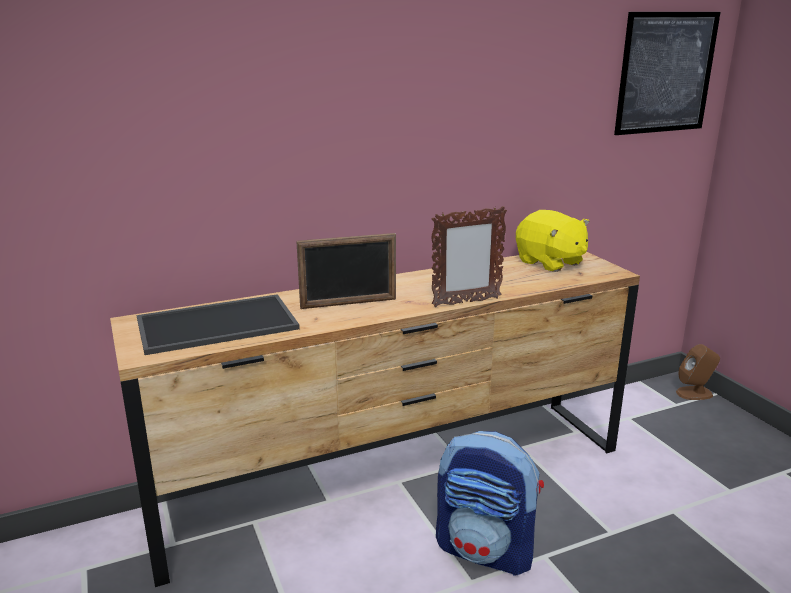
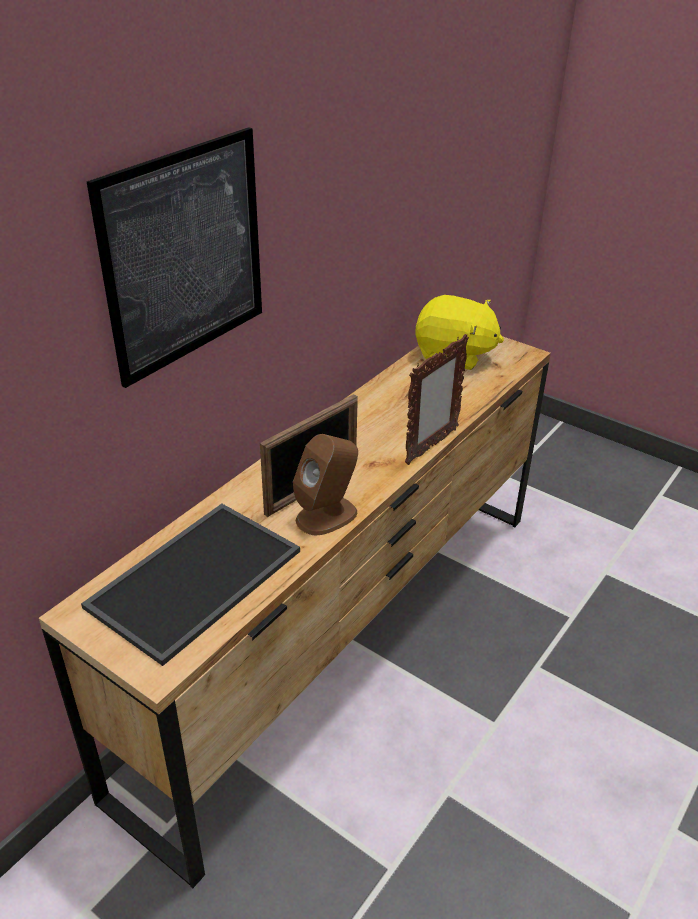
camera: 30 degrees left, 15 degrees up
backpack [436,431,544,576] -> none
picture [614,12,720,135] -> picture moved to [87,127,262,388]
brown speaker [676,344,720,400] -> brown speaker moved to [293,434,358,535]

